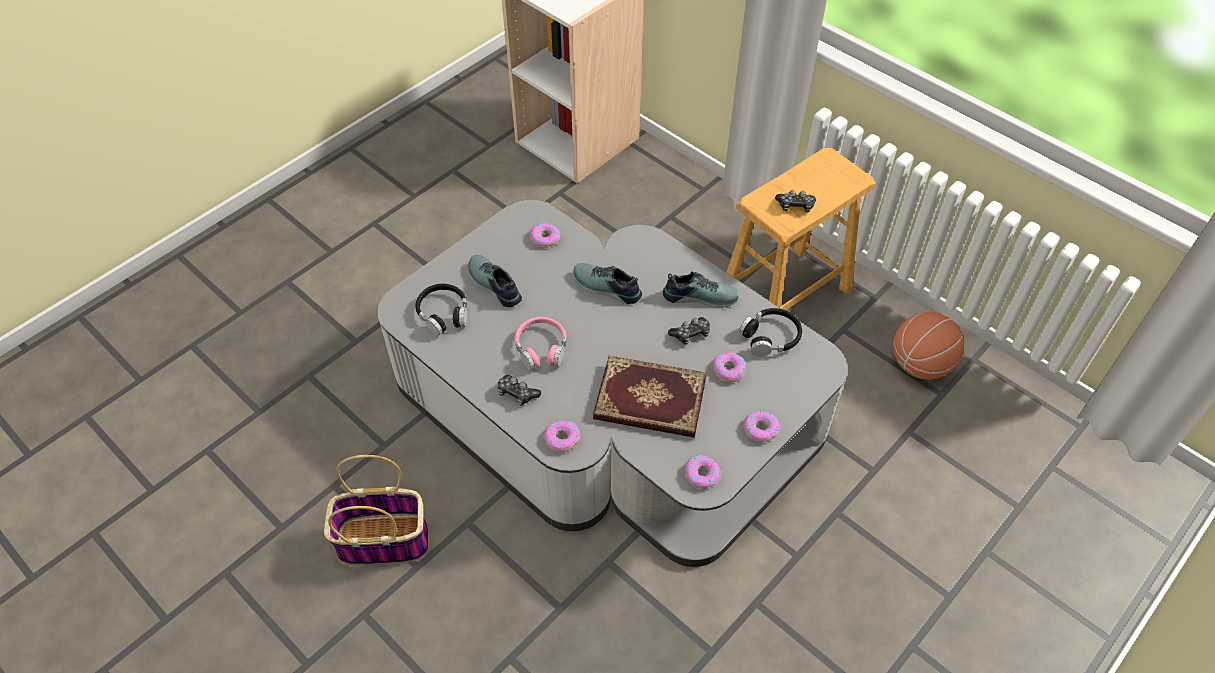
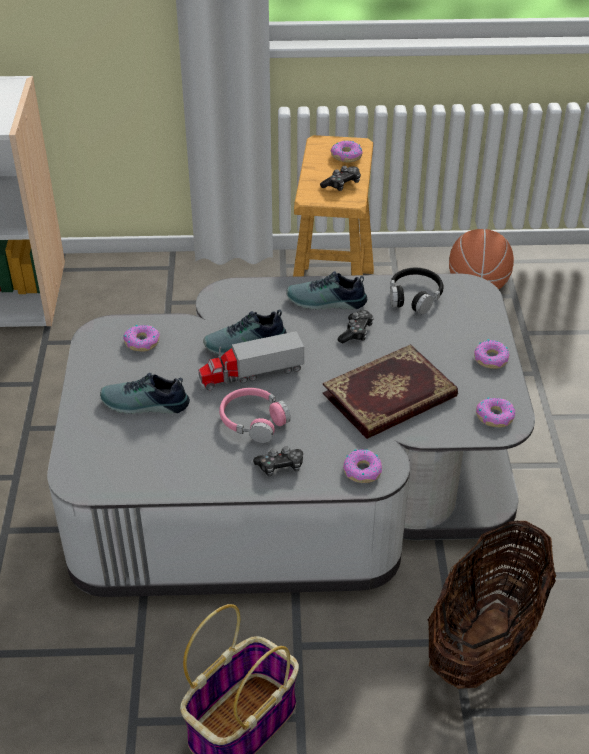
camera: 45 degrees left, 10 degrees down
black headphones [415,284,467,336] -> none
shoe [663,272,739,308] -> shoe turned 135 degrees counterclockwise [286,271,367,310]
donut [713,352,746,382] -> donut moved to [330,141,362,163]
none -> toy truck [198,331,304,390]
none -> basket [428,520,556,689]

